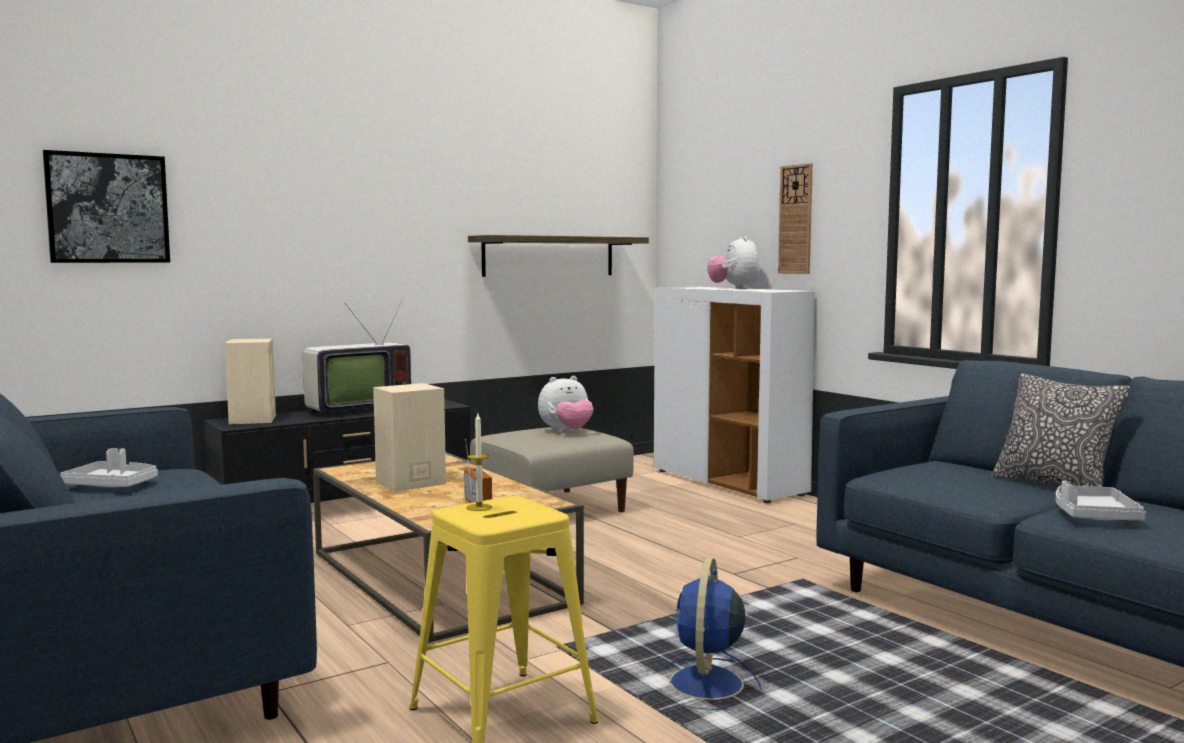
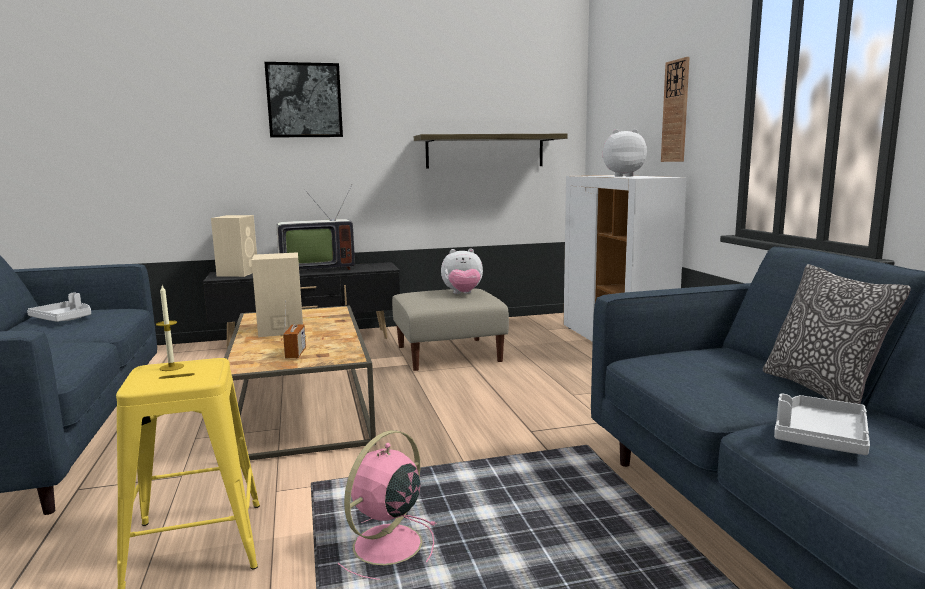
camera: 20 degrees right, 5 degrees up
picture [43,150,170,263] -> picture moved to [264,62,343,137]
blue fan [658,558,762,710] -> pink fan [338,430,436,580]
plush toy [707,236,760,289] -> plush toy turned 75 degrees clockwise [602,129,647,177]

